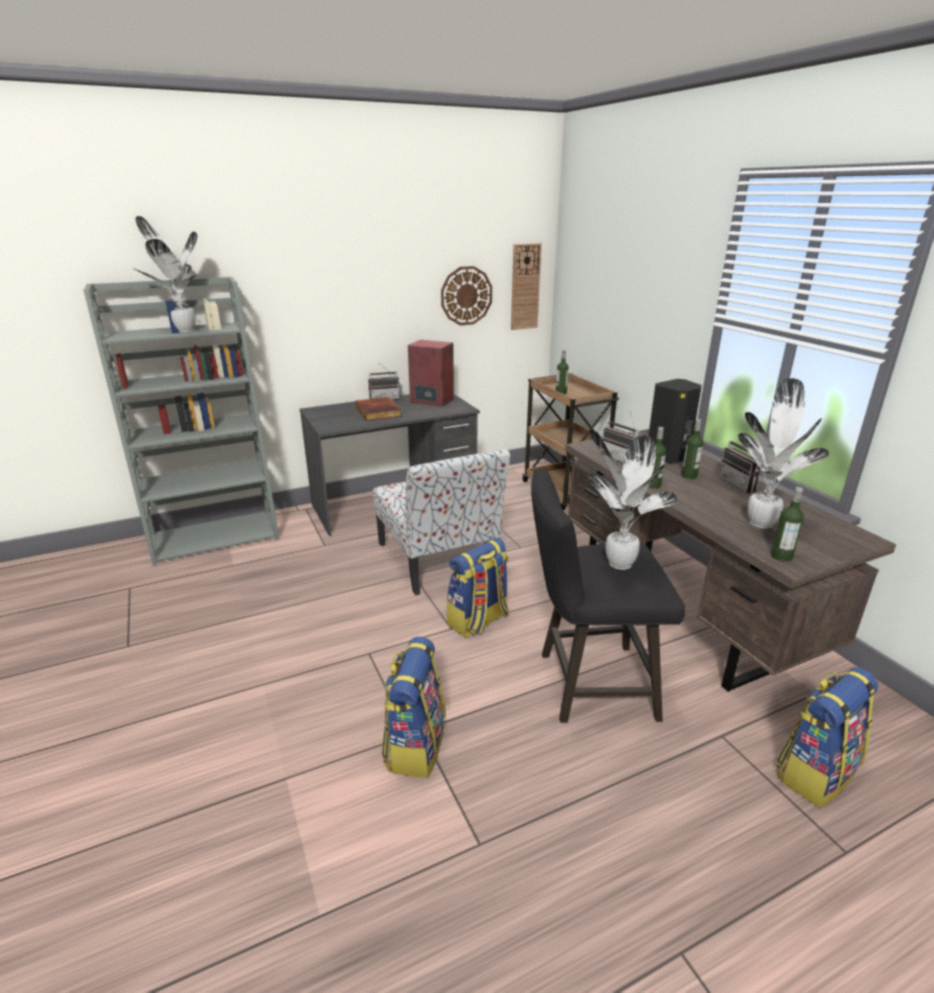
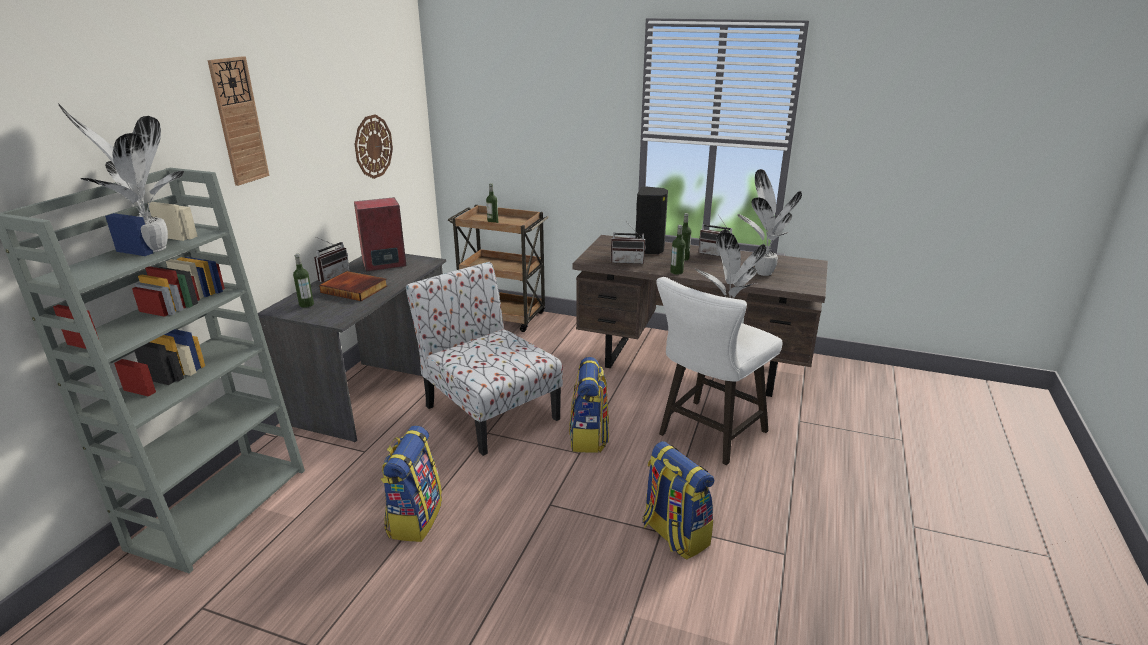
camera: 45 degrees left, 0 degrees up
chair [373,449,510,595] -> chair turned 150 degrees counterclockwise [406,262,563,456]
wall clock [511,243,542,330] -> wall clock moved to [207,56,269,186]
black stool [531,469,686,723] -> white stool [656,277,783,465]
bottle [771,487,804,562] -> bottle moved to [293,254,314,308]
backpack [777,667,878,807] -> backpack moved to [381,426,442,542]

